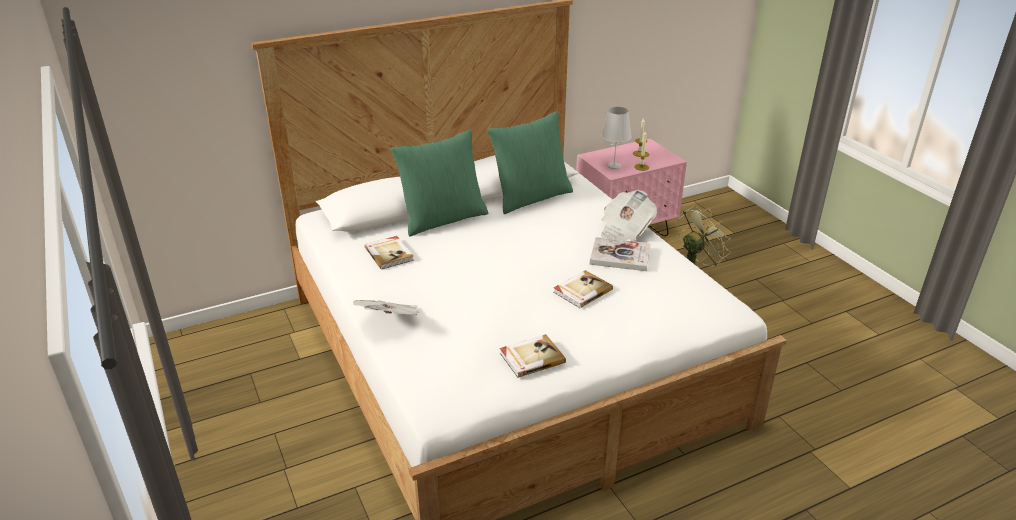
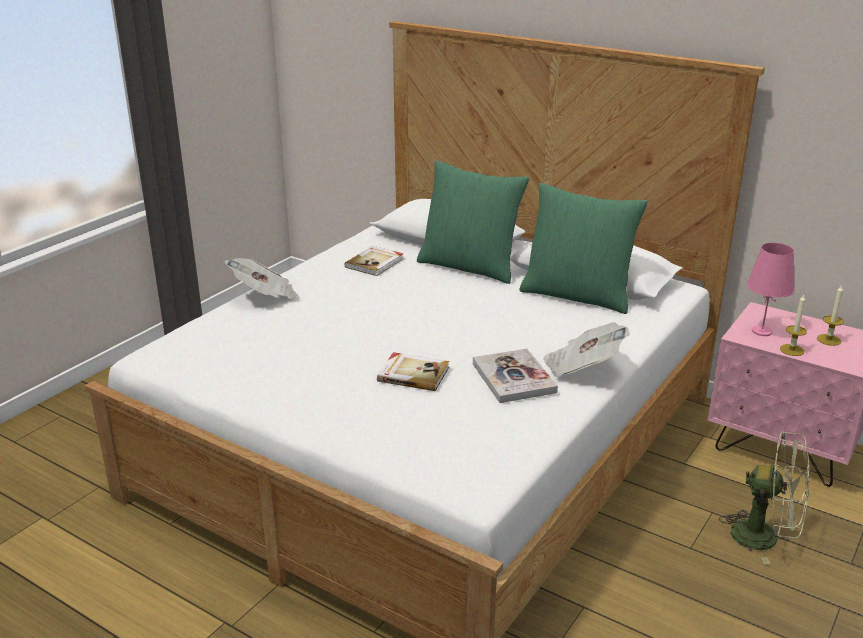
camera: 60 degrees right, 5 degrees down
book [500,334,566,378] -> none
white table lamp [601,107,632,169] -> pink table lamp [747,243,795,336]

